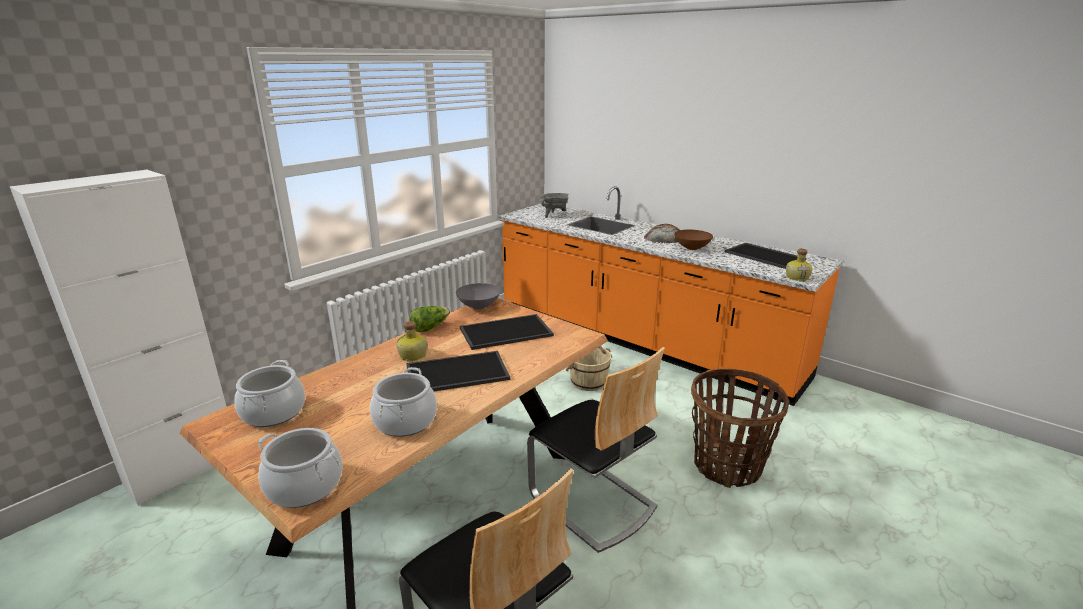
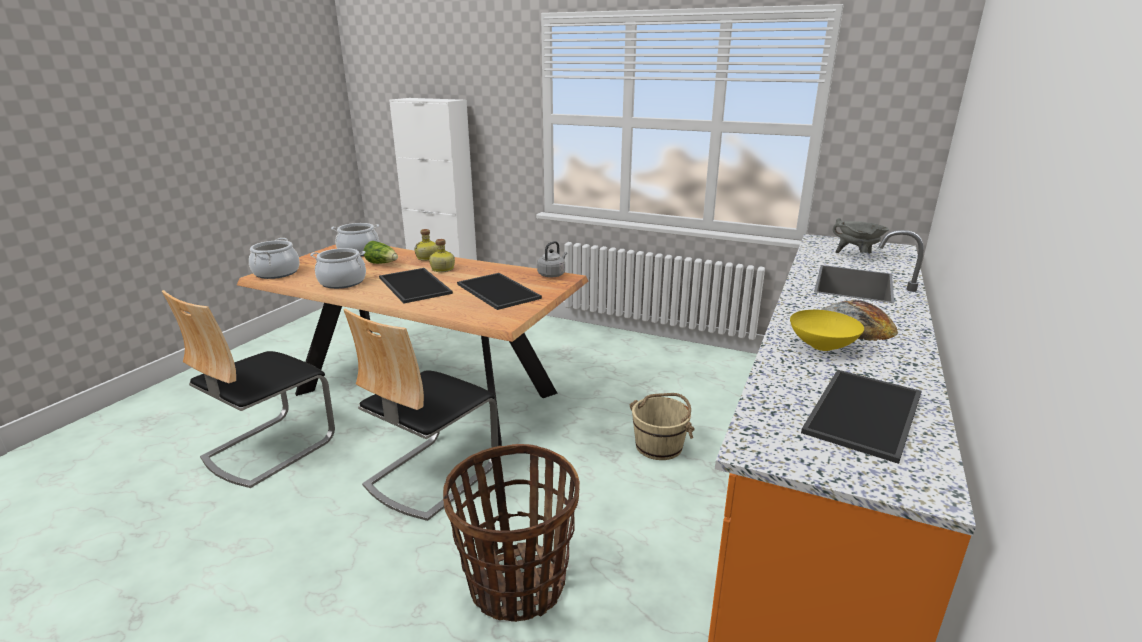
camera: 75 degrees right, 0 degrees up
lettuce [409,306,450,333] -> lettuce moved to [364,241,398,264]
grey bowl [456,283,501,310] -> grey kettle [537,241,567,278]
brown bowl [674,230,713,250] -> yellow bowl [790,310,864,351]
bottle [786,249,813,281] -> bottle moved to [415,229,437,261]

